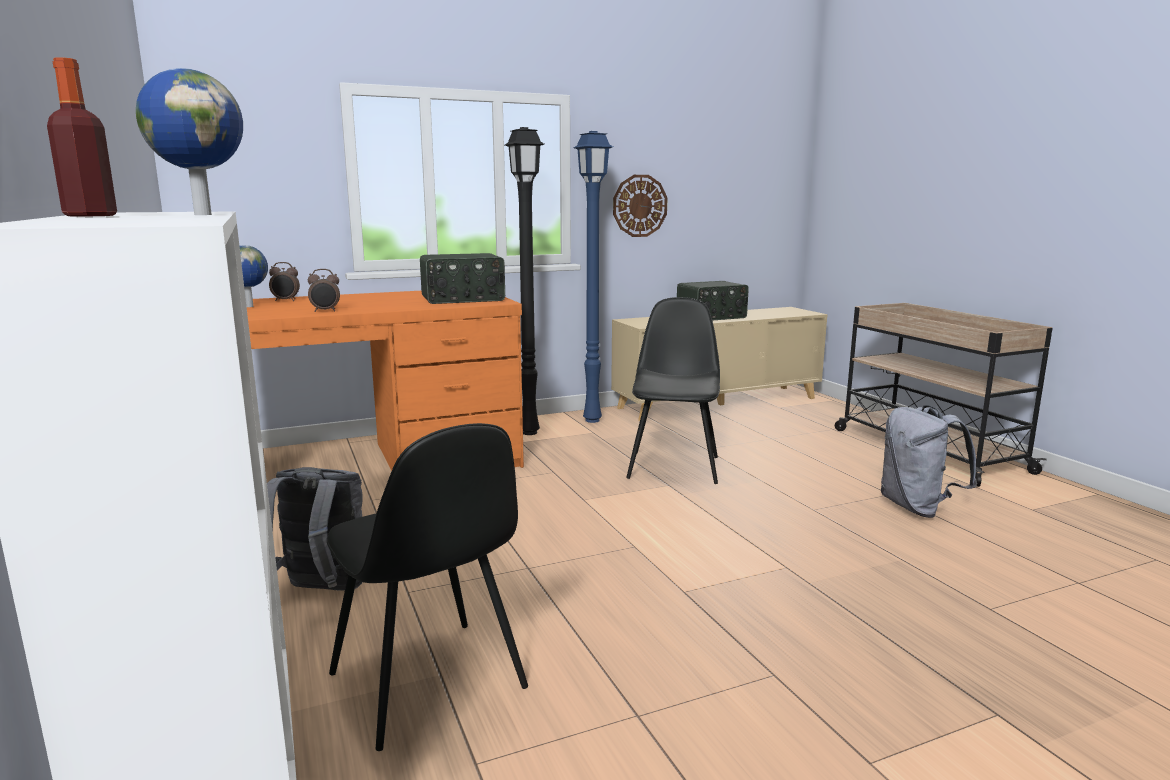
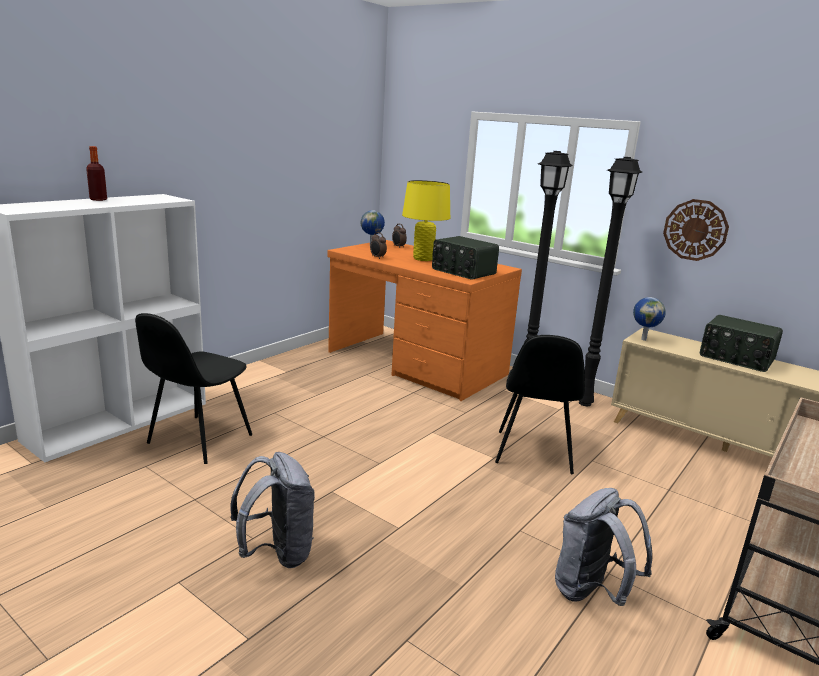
camera: 60 degrees right, 5 degrees up
globe [136,68,243,215] -> globe moved to [633,297,666,341]
grey backpack [267,467,363,591] -> grey backpack moved to [230,452,315,568]
blue floor lamp [574,131,613,423] -> black floor lamp [578,157,642,406]
black chair [626,297,720,484] -> black chair turned 120 degrees clockwise [495,335,585,474]
none -> yellow table lamp [402,180,450,261]

